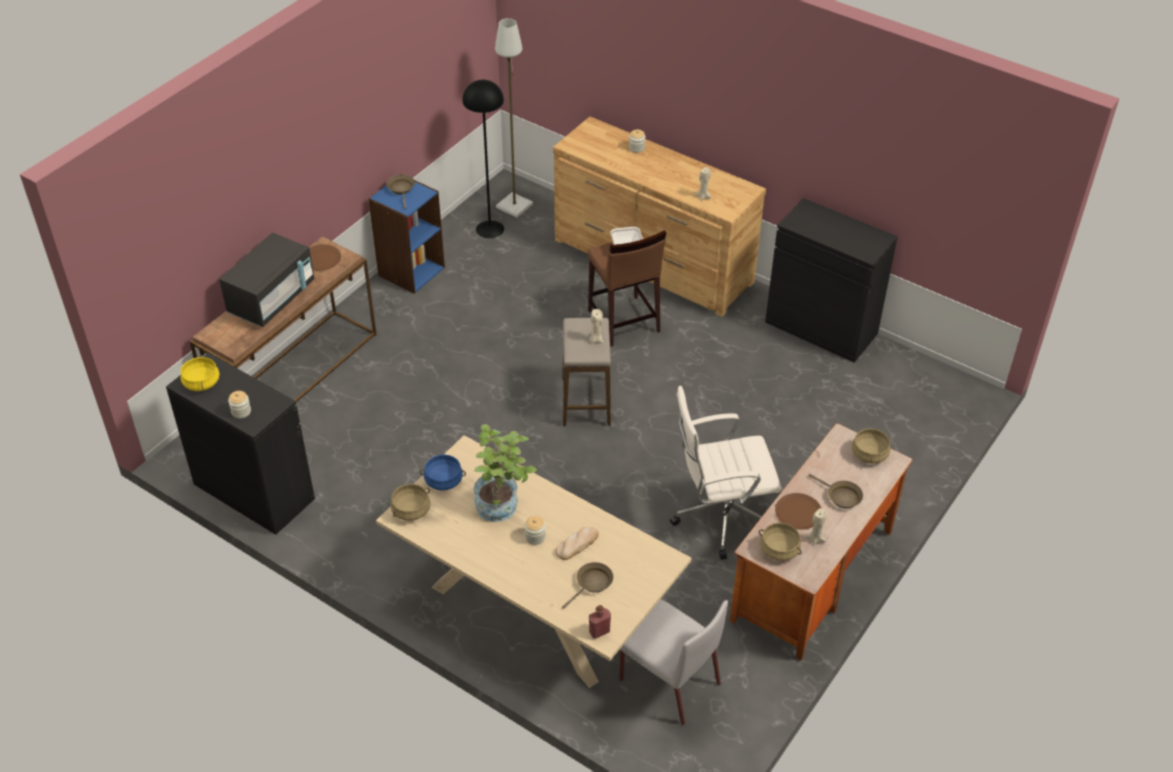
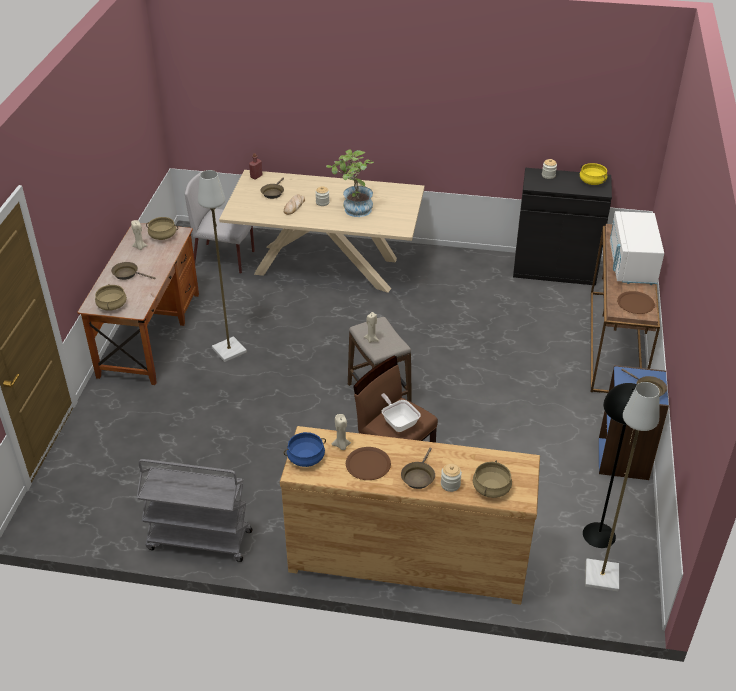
camera: 155 degrees right, 5 degrees down
black microwave [219,233,315,327] -> white microwave [610,211,664,285]
beige cooking pot [390,484,430,521] -> beige cooking pot moved to [473,461,512,498]
blue cooking pot [420,454,466,491] -> blue cooking pot moved to [284,432,326,467]
white office chair [670,386,781,560] -> grey floor lamp [198,170,247,362]
black cabinet [765,198,898,363] -> grey cart [137,459,253,562]
brown plate [775,493,822,530] -> brown plate moved to [346,447,391,480]
none -> brown frying pan [401,447,435,489]

